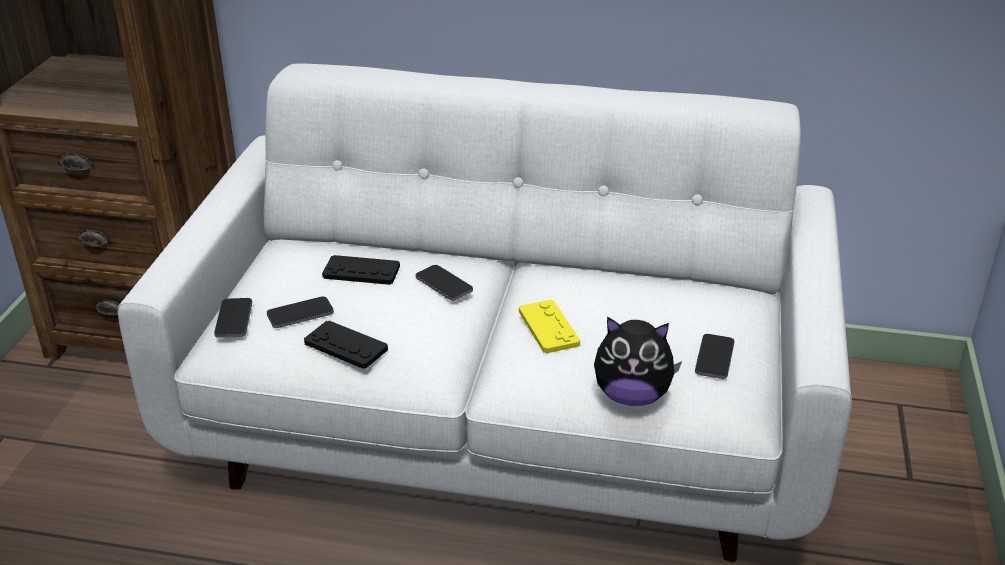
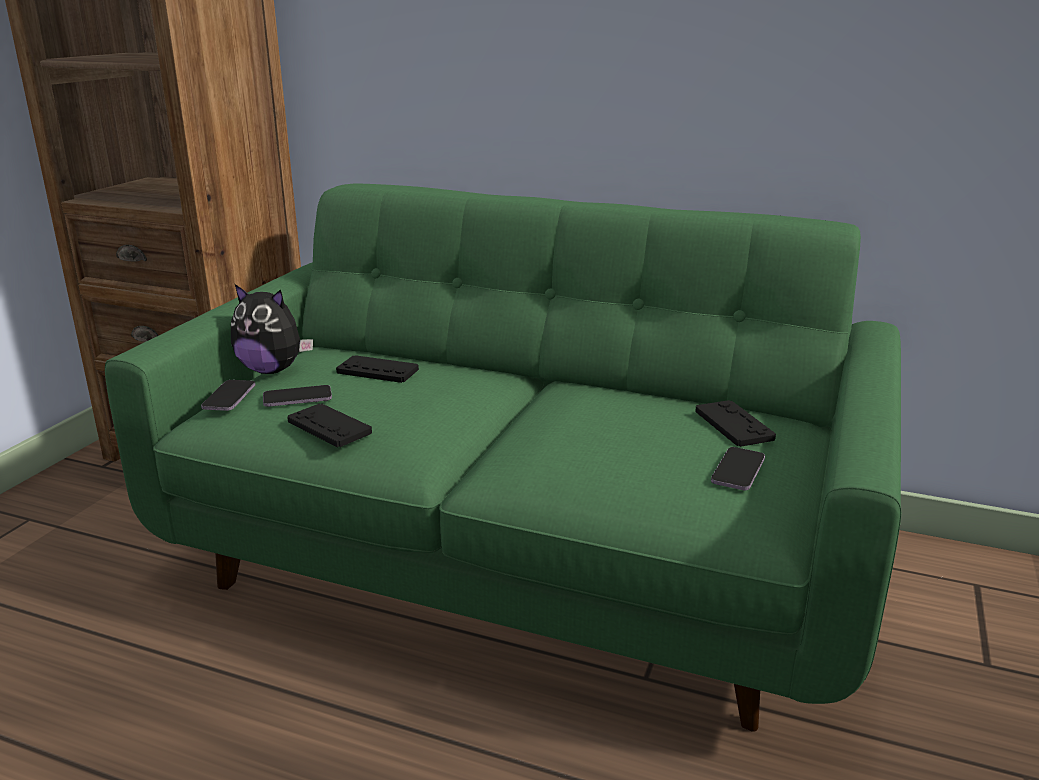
camera: 10 degrees right, 10 degrees down
white sofa [118,63,852,562] -> green sofa [105,184,901,732]
phone [416,265,473,301] -> none
yellow game controller [519,300,580,353] -> none
plush toy [594,317,682,406] -> plush toy moved to [231,284,313,374]
none -> black game controller [695,400,776,447]

